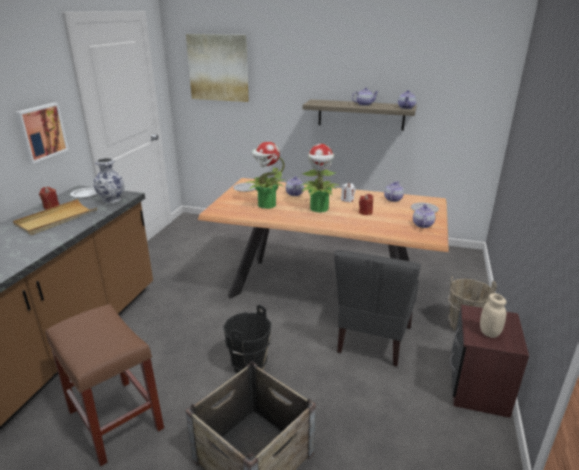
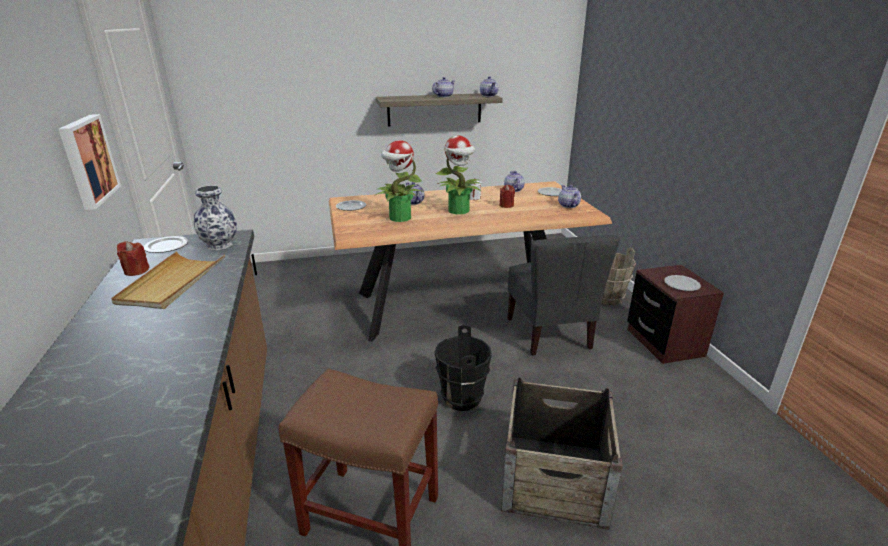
camera: 30 degrees left, 0 degrees up
picture [186,34,249,102] -> none
beige jar [480,293,506,338] -> plate [664,275,701,291]

